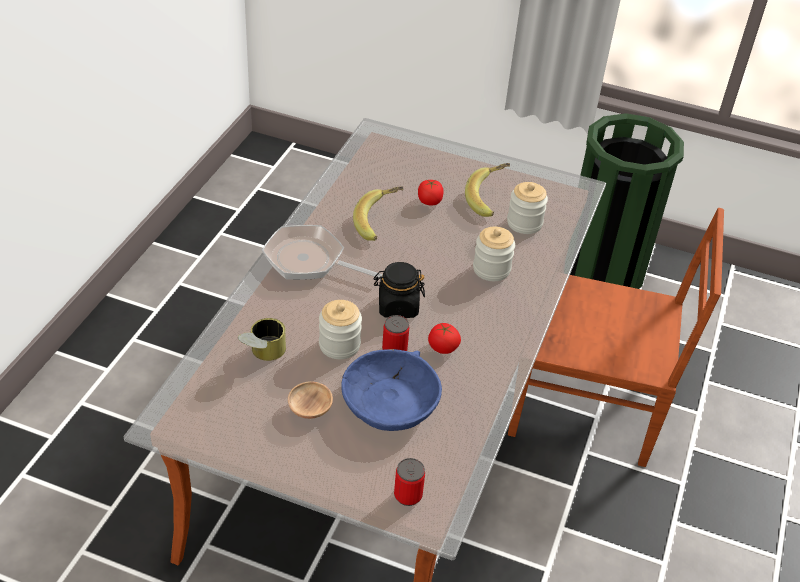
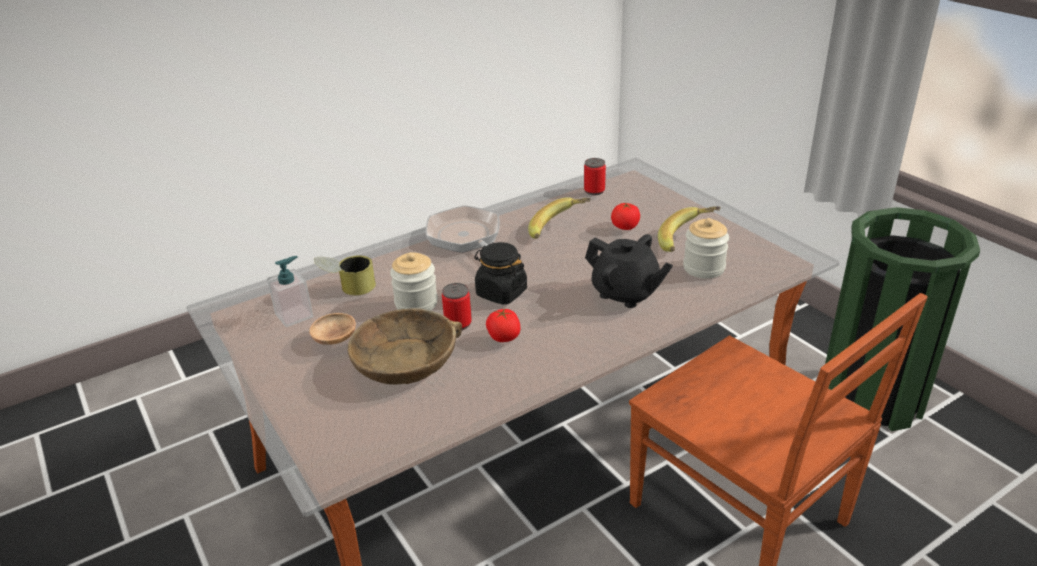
camera: 40 degrees right, 10 degrees down
blue bowl [341,349,442,431] -> brown bowl [348,308,462,385]
can [394,458,425,506] -> can moved to [584,158,606,195]
jar [473,227,515,281] -> black teapot [585,234,673,308]
none -> soap dispenser [267,256,313,327]

